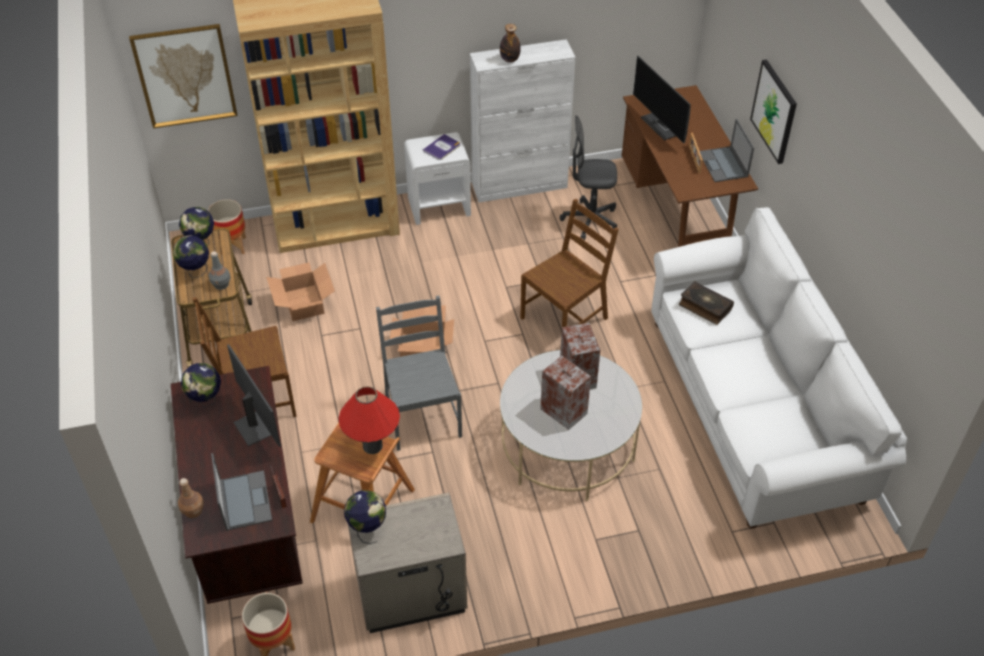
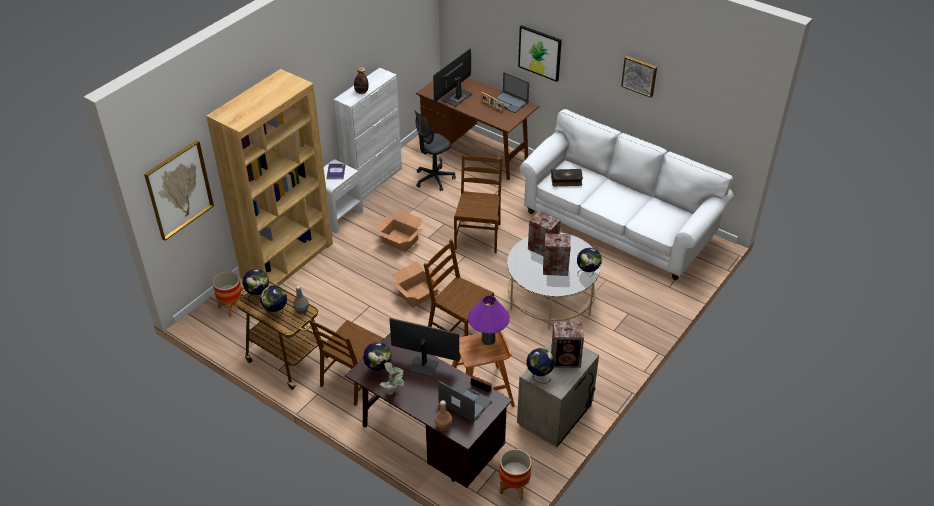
camera: 40 degrees left, 5 degrees down
cardboard box [266,263,335,321] -> cardboard box moved to [375,210,423,252]
red table lamp [338,386,400,454] -> purple table lamp [468,295,510,345]
grey chair [376,295,462,451] -> brown chair [424,239,494,336]
monitor [633,56,691,143] -> monitor turned 105 degrees clockwise [433,48,472,107]
none -> potted plant [380,362,404,395]
none -> speaker [551,322,584,368]
none -> globe [577,248,601,277]
none -> picture [621,56,657,98]

